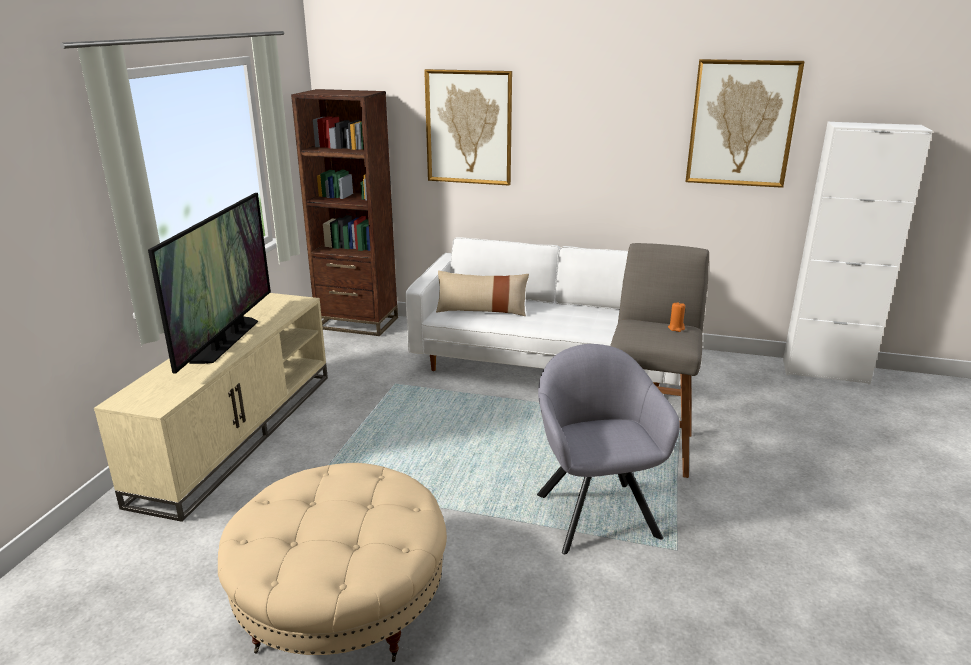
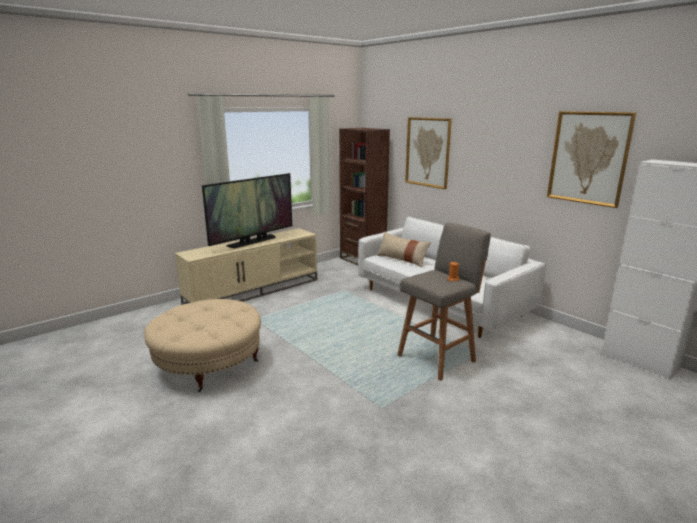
camera: 35 degrees right, 5 degrees down
grey armchair [537,344,680,554] -> none

